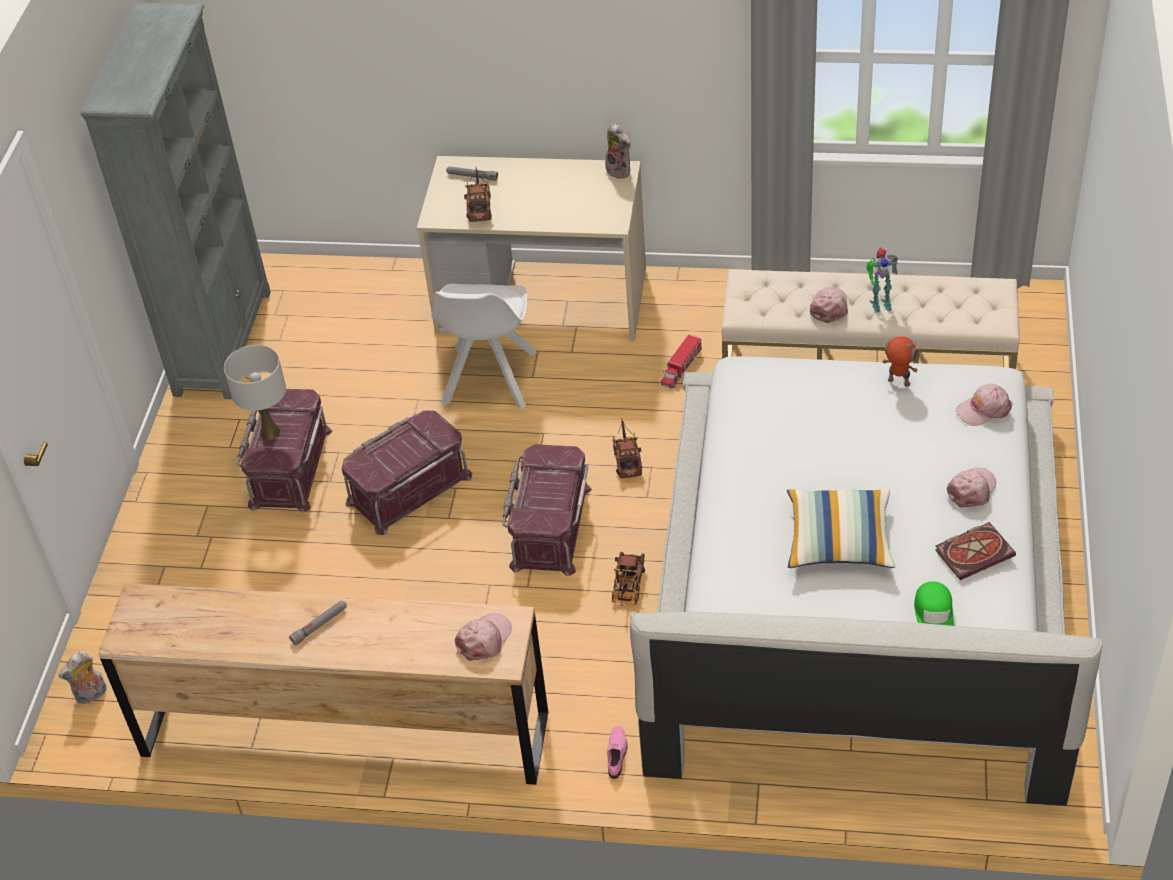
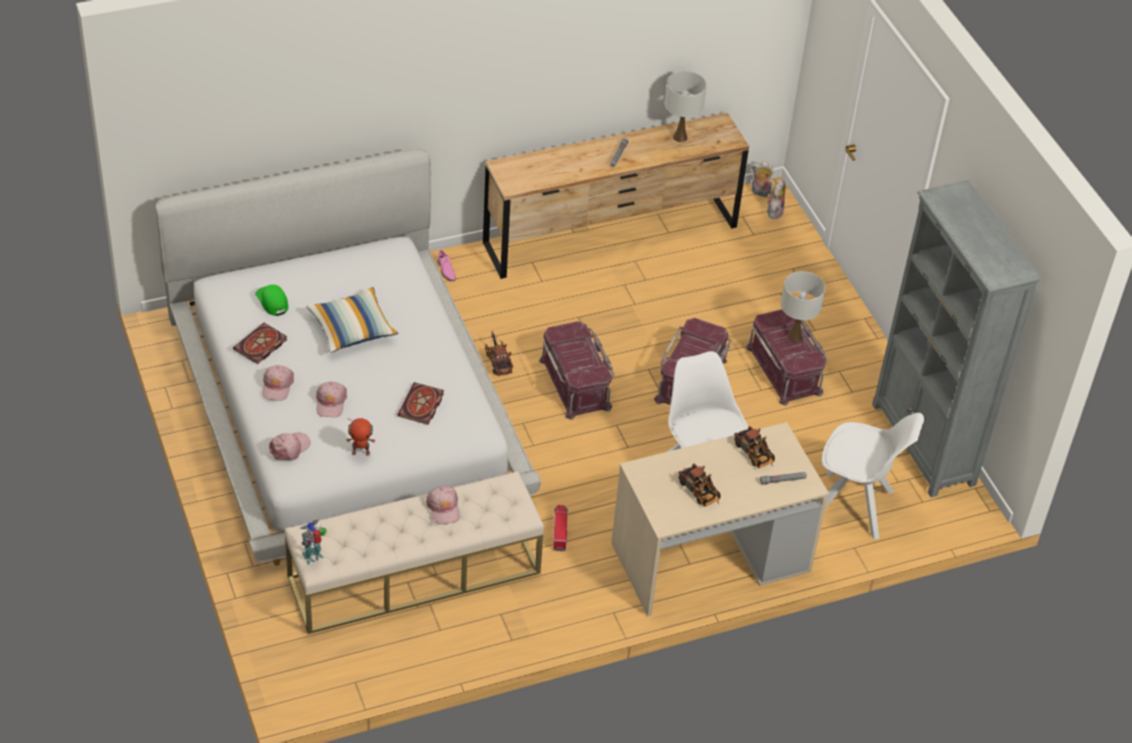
camera: 145 degrees right, 0 degrees up
pink cap [455,613,512,661] -> pink cap moved to [316,382,347,417]
plush toy [605,123,631,179] -> plush toy moved to [751,161,774,197]
toy truck [612,418,642,478] -> toy truck moved to [678,463,721,507]
toy robot [866,247,898,313] -> toy robot moved to [299,520,327,565]
none -> book [397,382,444,425]
none -> white table lamp [665,71,707,142]
none -> white chair [822,413,924,540]

